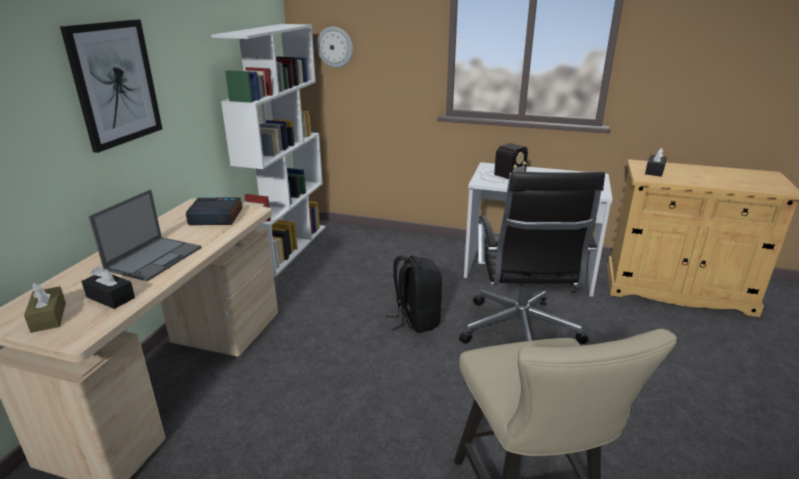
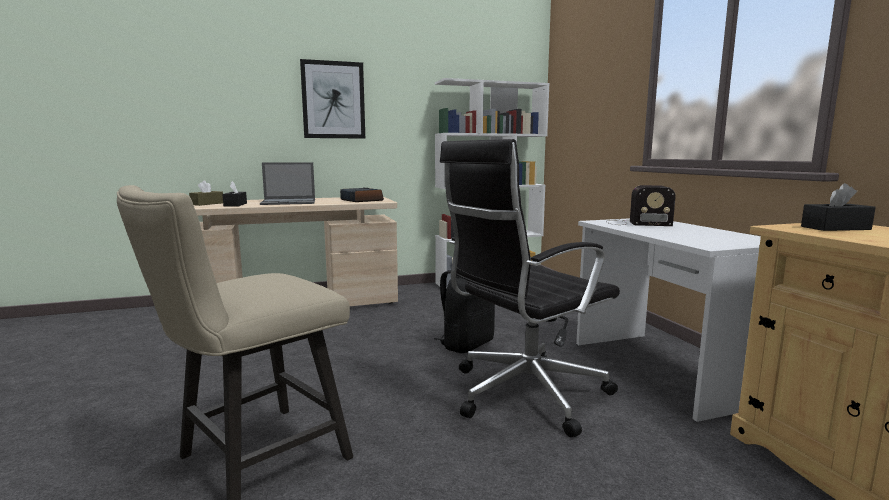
camera: 55 degrees right, 15 degrees down
wall clock [317,26,353,68] -> none

